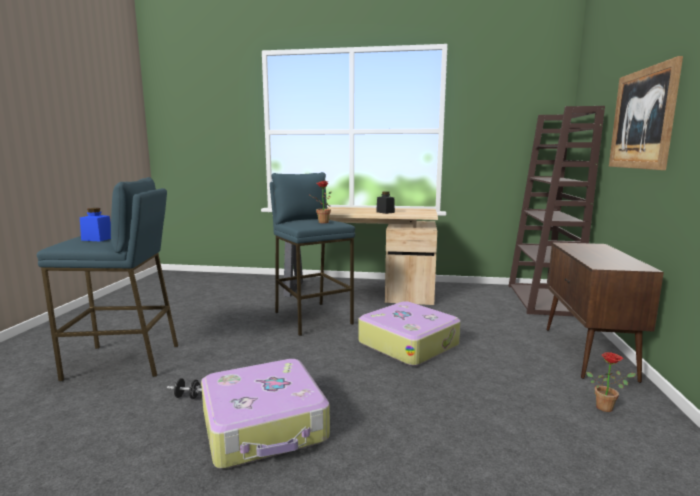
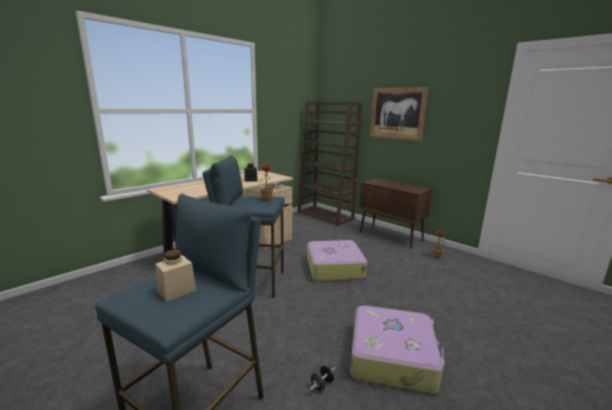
camera: 55 degrees left, 5 degrees up
blue jar [80,208,111,241] -> beige jar [155,250,196,302]

